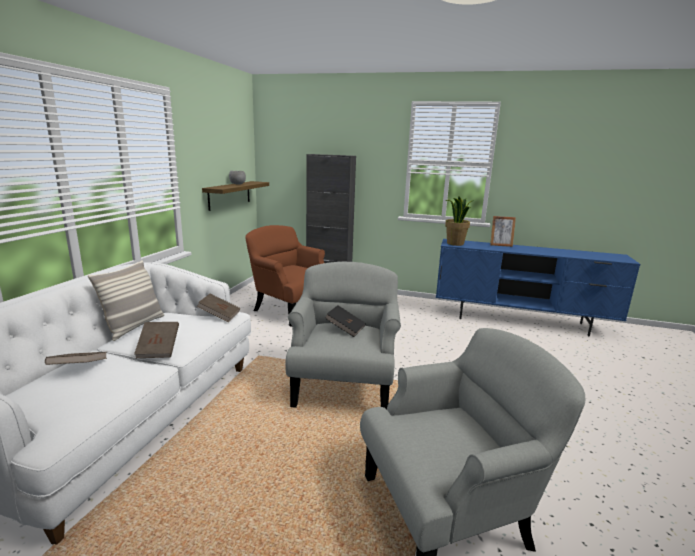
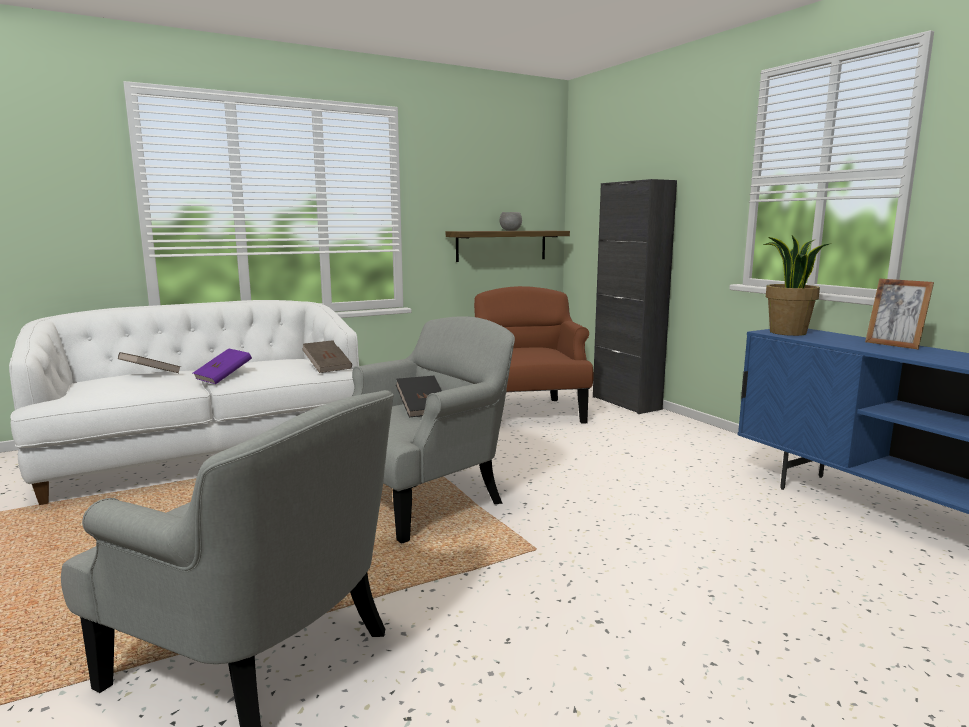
camera: 45 degrees right, 5 degrees down
pillow [88,260,164,341] -> none
brown book [134,322,179,358] -> purple book [193,348,252,384]

